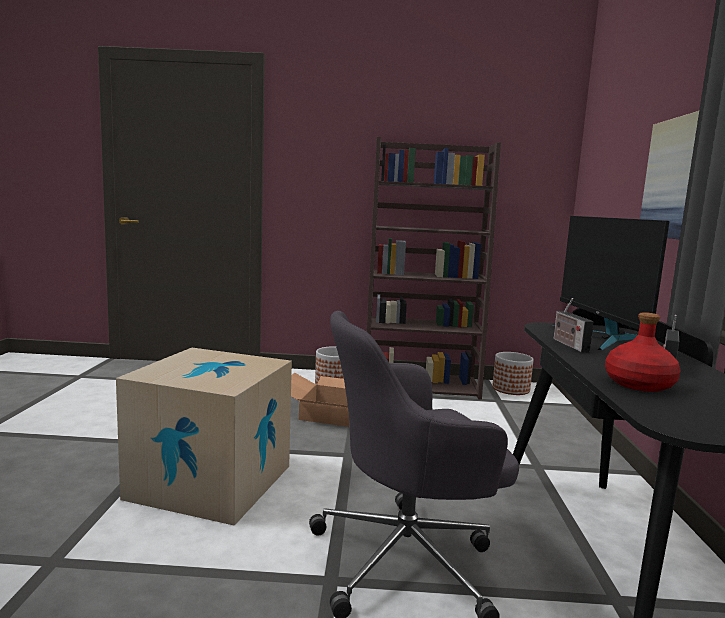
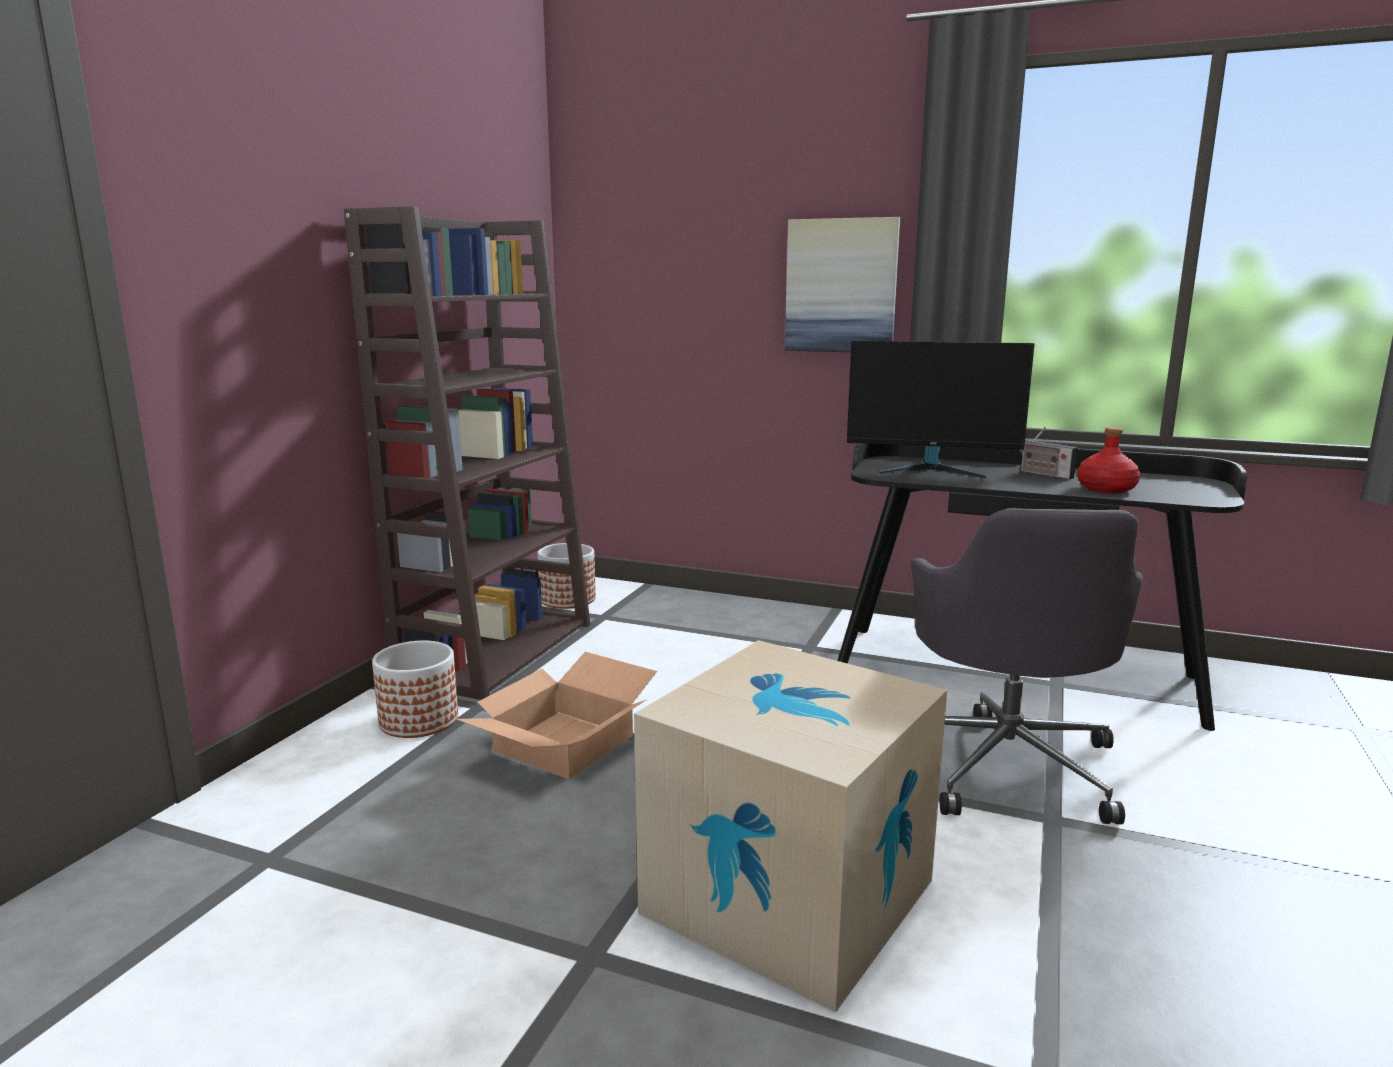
camera: 70 degrees left, 5 degrees up
radio [554,298,594,353] -> none

